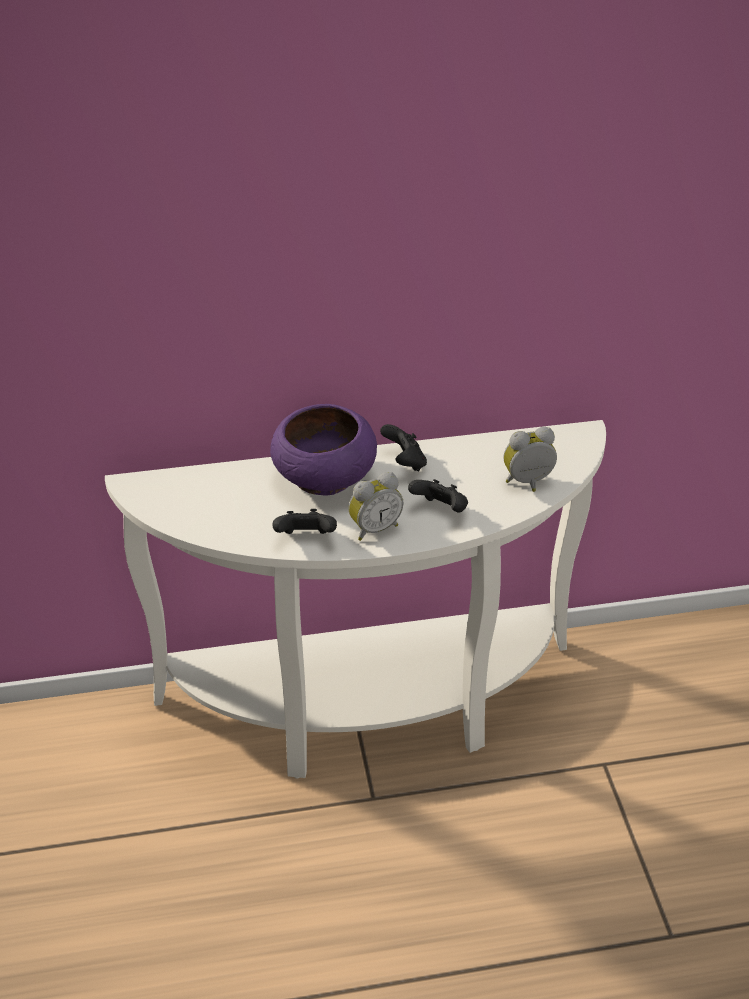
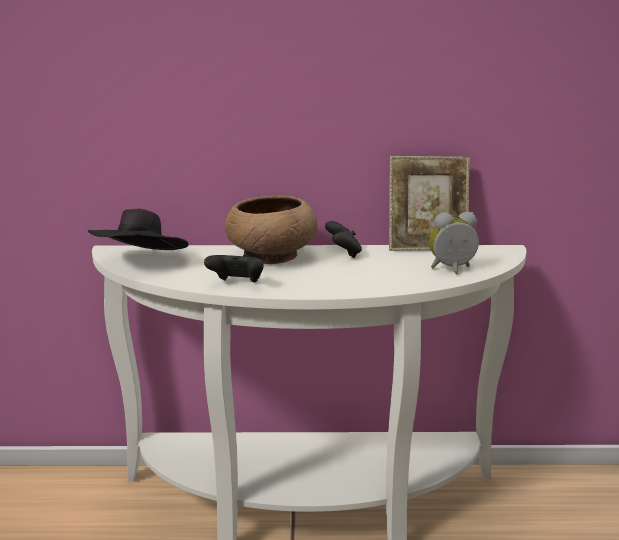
camera: 10 degrees right, 20 degrees down
purple bowl [270,404,377,495] -> brown bowl [225,195,317,264]
alarm clock [348,472,403,541] -> none
black game controller [408,479,468,513] -> none
none -> black hat [88,209,189,250]
none -> picture frame [389,156,470,251]

